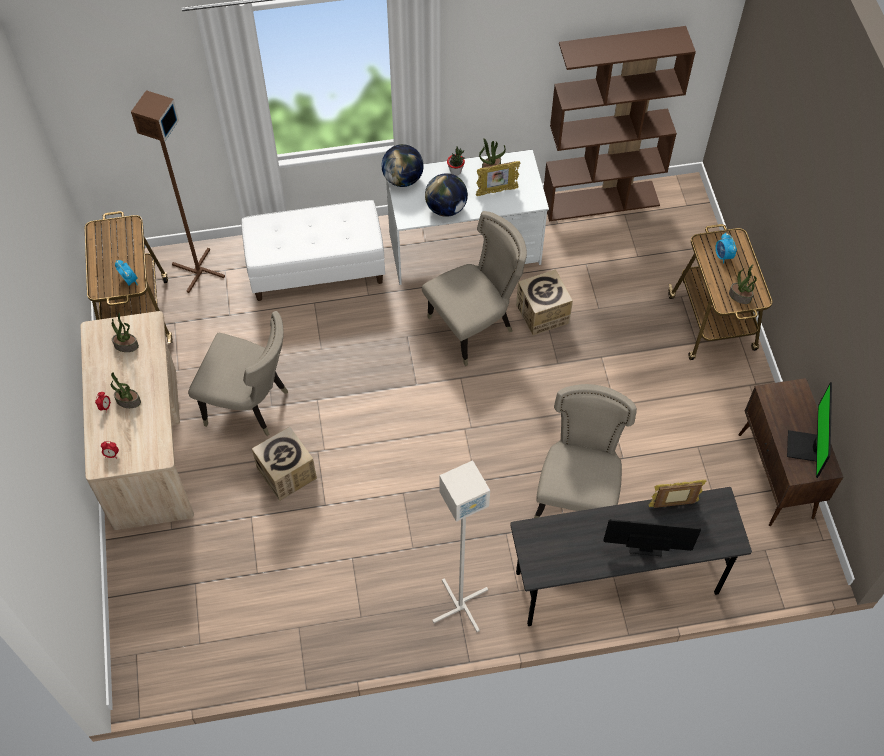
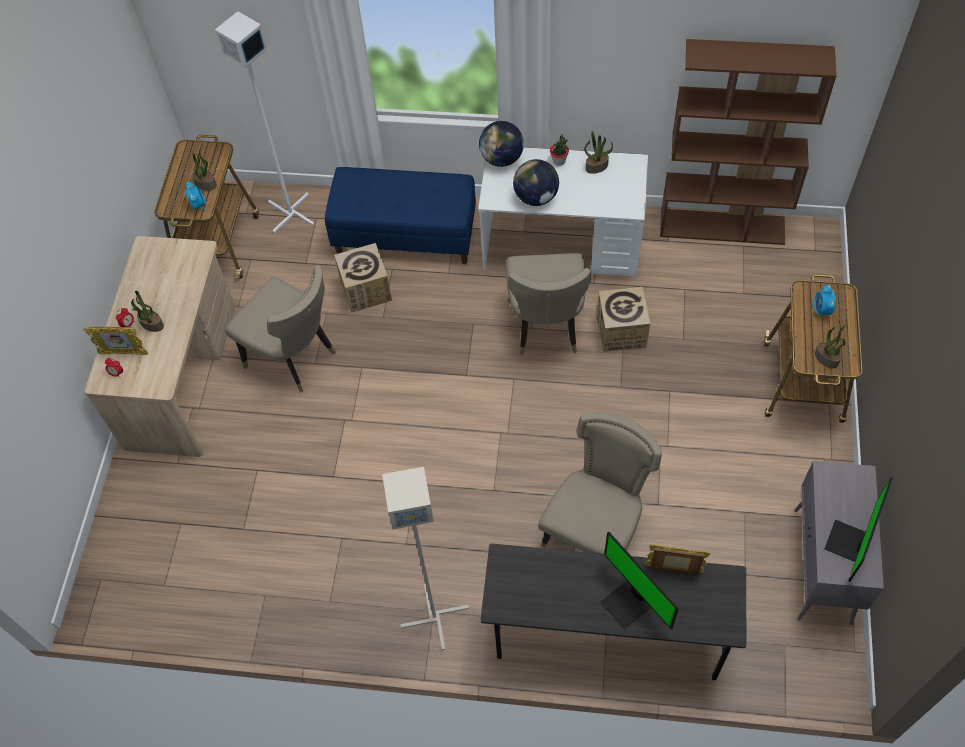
camera: 20 degrees right, 0 degrees up
potted plant [112,312,139,352] -> potted plant moved to [192,148,217,190]
brown floor lamp [131,90,225,293] -> white floor lamp [215,11,314,233]
white bench [242,200,385,301] -> blue bench [325,167,476,264]
cardboard box [252,426,317,501] -> cardboard box moved to [334,243,392,313]
beige chair [422,211,527,366] -> beige chair turned 105 degrees clockwise [506,253,591,356]
picture frame [476,161,520,196] -> picture frame moved to [84,327,148,355]
monitor [603,519,701,556] -> monitor turned 150 degrees counterclockwise [600,532,678,629]
brown cabinet [738,378,843,526] -> grey cabinet [794,461,884,625]

